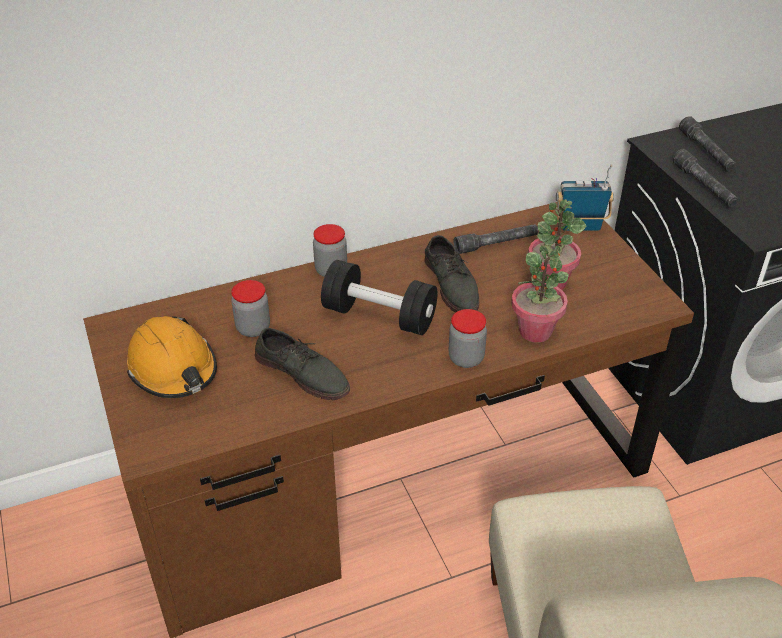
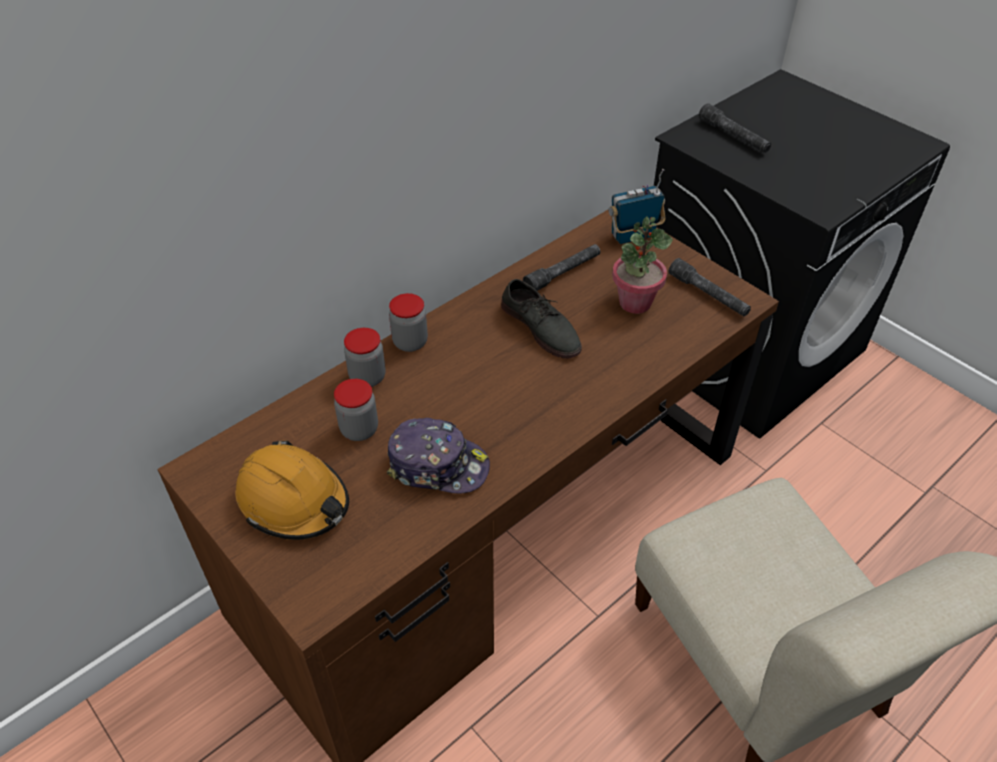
camera: 20 degrees left, 5 degrees up
grey shoe [255,328,350,400] -> cap [387,418,490,494]
black dumbbell [321,260,437,335] -> none
jar [449,309,487,368] -> jar moved to [344,328,386,387]
potted plant [511,246,569,342] -> none
grey flashlight [672,149,738,207] -> grey flashlight moved to [669,258,751,316]

